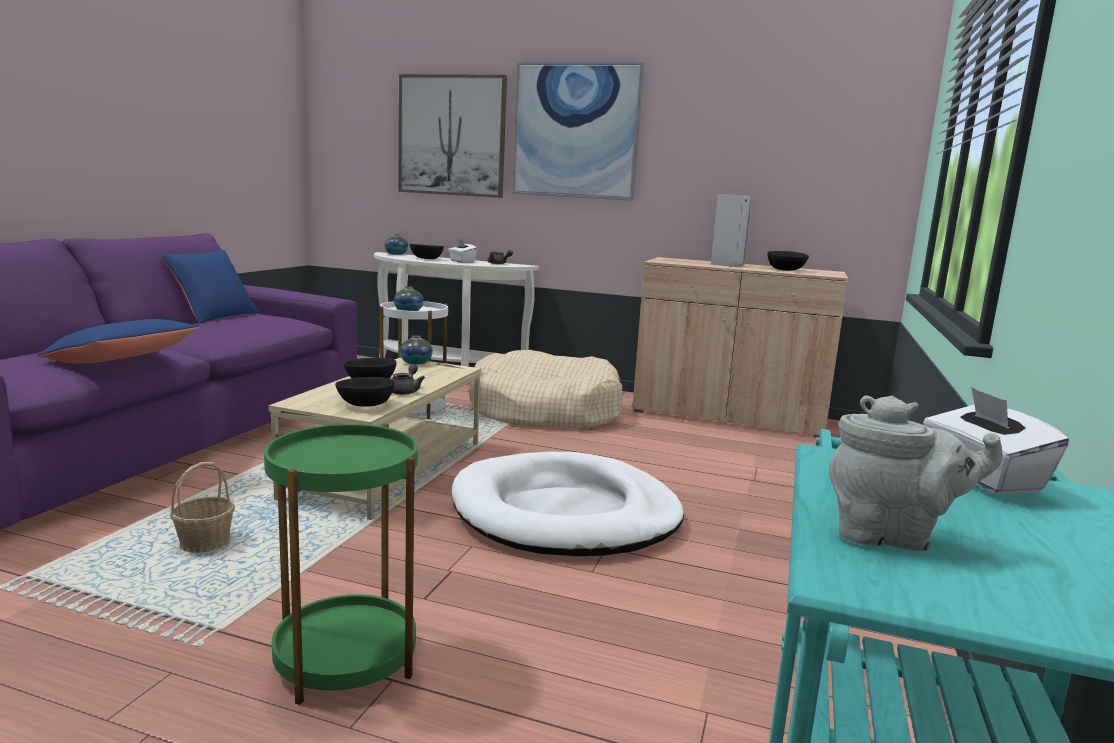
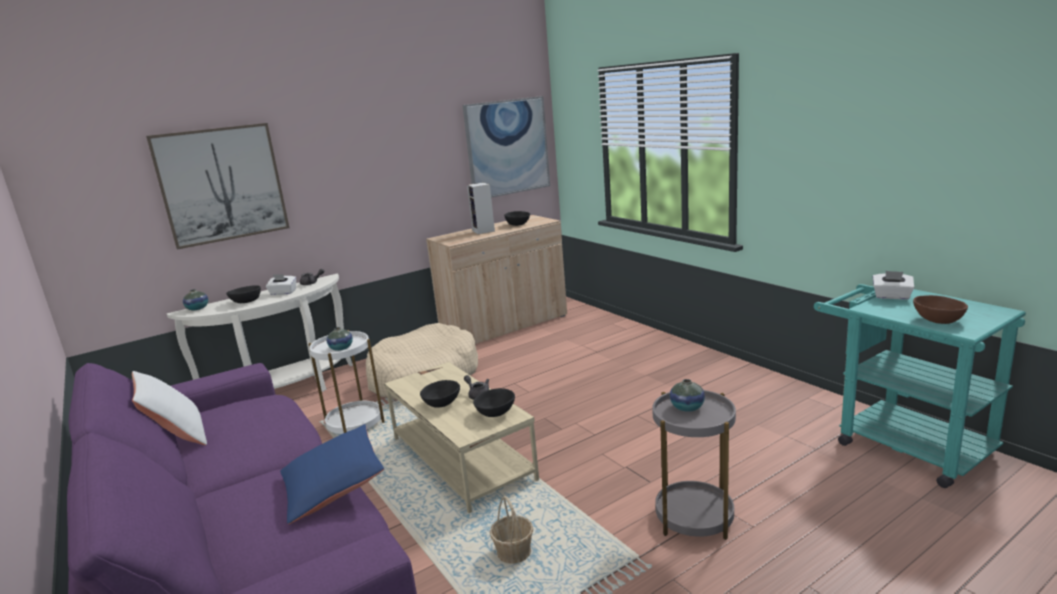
camera: 50 degrees left, 5 degrees up
blue pillow [161,250,260,323] -> white pillow [132,371,207,445]
green side table [264,423,418,705] -> grey side table [652,390,736,540]
vase [400,335,433,365] -> vase moved to [670,379,705,412]
white dog bed [452,452,684,556] -> none
picture [512,62,644,201] -> picture moved to [462,96,550,198]
grey teapot [829,396,1003,551] -> brown bowl [913,295,968,324]

